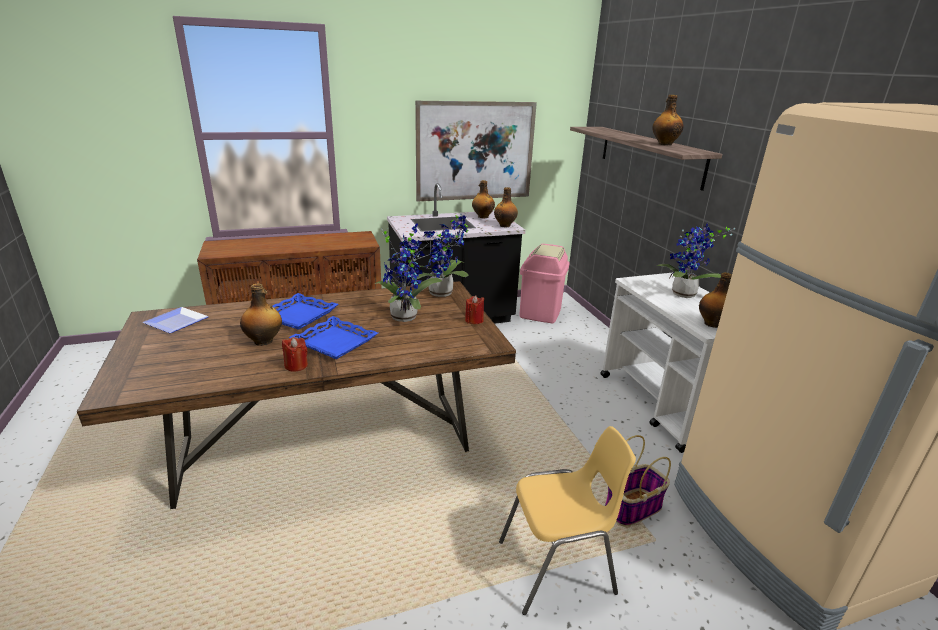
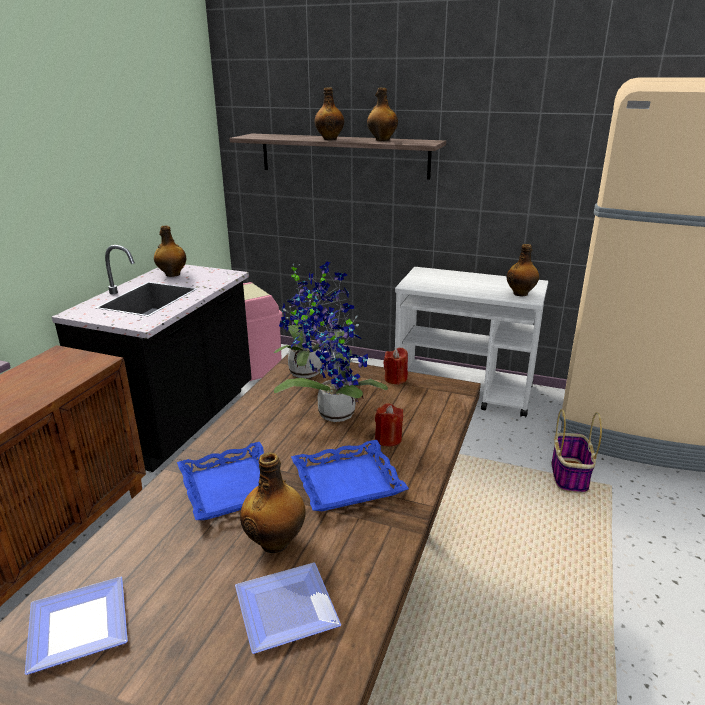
camera: 50 degrees left, 0 degrees up
red candle [282,337,308,372] -> red candle moved to [375,403,403,446]
picture [415,101,537,202] -> none
bottle [494,187,518,227] -> bottle moved to [314,87,344,140]
yellow chair [499,426,636,615] -> none
potted plant [657,224,735,298] -> none
none -> plate [235,563,341,654]

